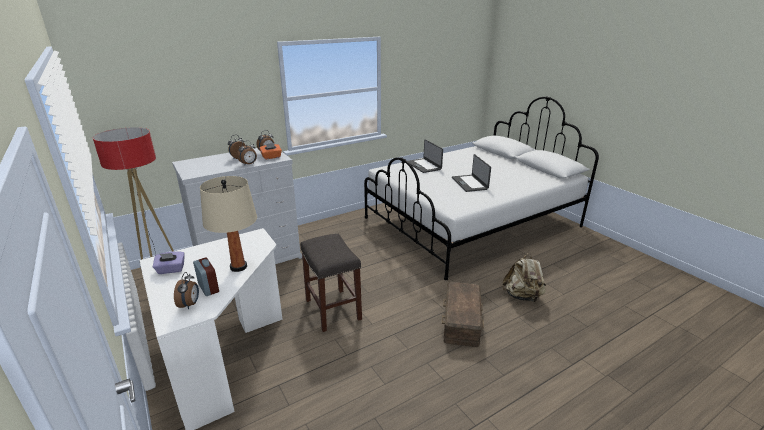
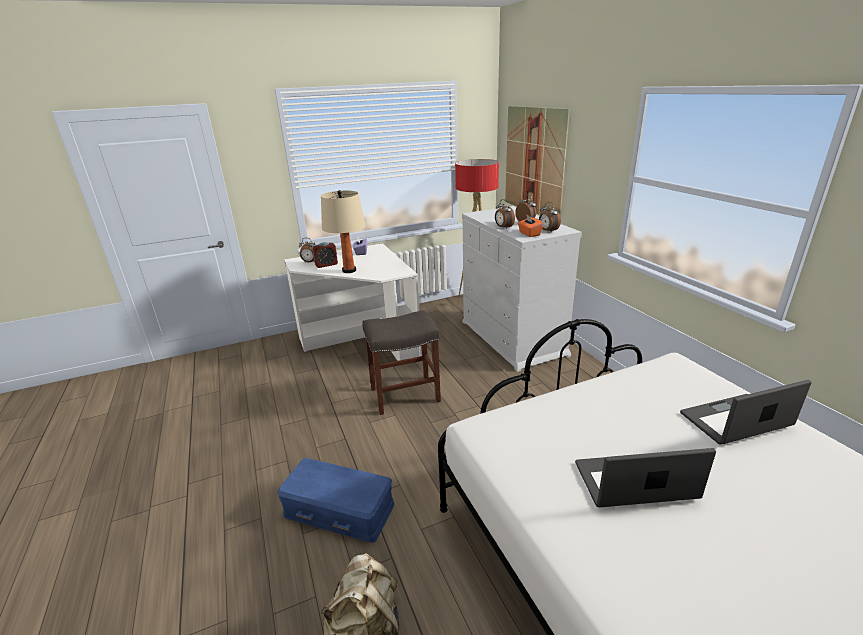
camera: 100 degrees right, 0 degrees up
brown storage box [442,282,484,347] -> blue storage box [277,458,394,543]
none -> picture [505,106,570,217]

